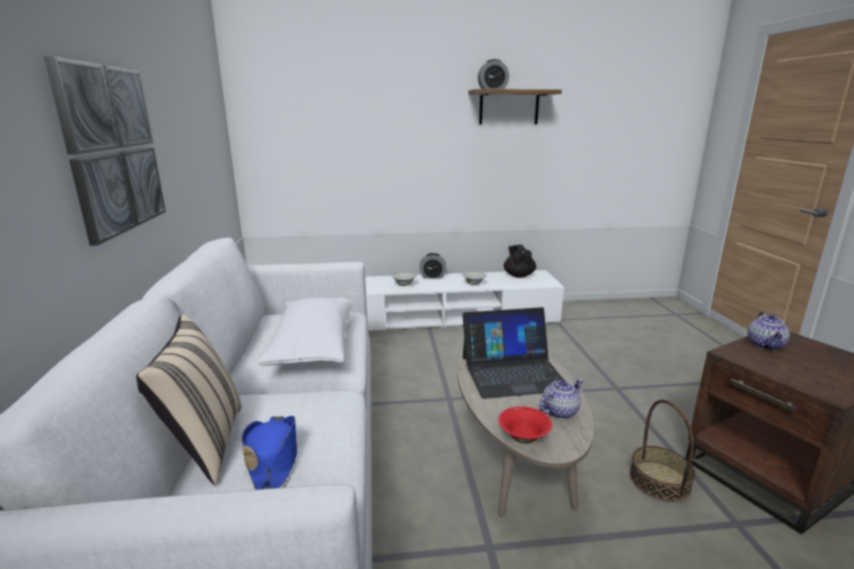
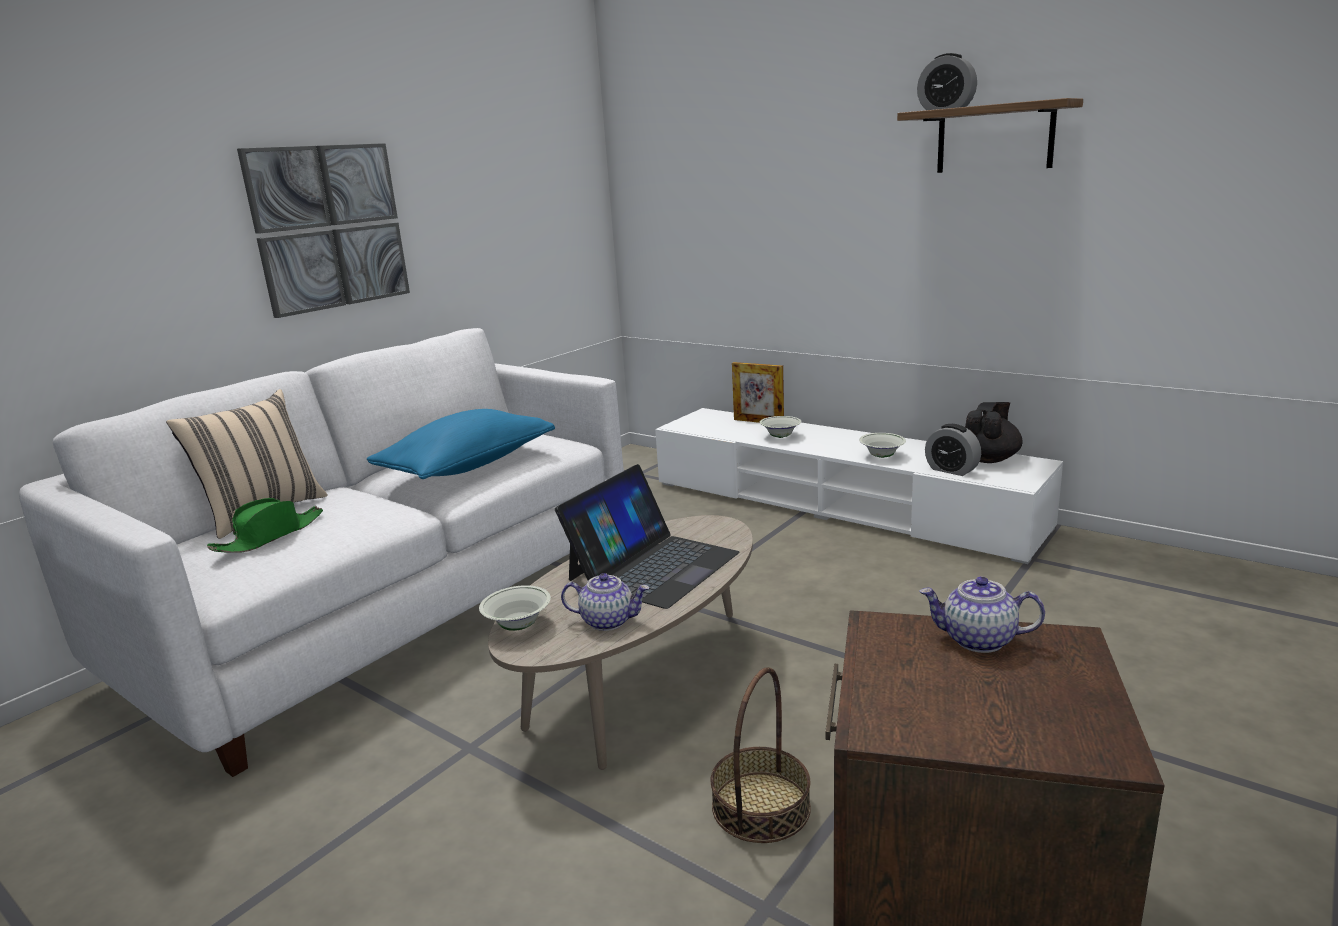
camera: 45 degrees right, 0 degrees up
blue hat [242,416,297,490] -> green hat [207,498,323,553]
white pillow [257,298,352,366] -> blue pillow [367,409,555,479]
alarm clock [420,253,446,279] -> alarm clock moved to [925,424,981,476]
laptop [463,307,564,399] -> laptop turned 90 degrees counterclockwise [555,464,739,609]
red bowl [498,406,552,443] -> white bowl [479,585,551,631]
teapot [747,312,790,350] -> teapot turned 45 degrees clockwise [919,576,1045,653]
none -> picture frame [732,362,784,423]

